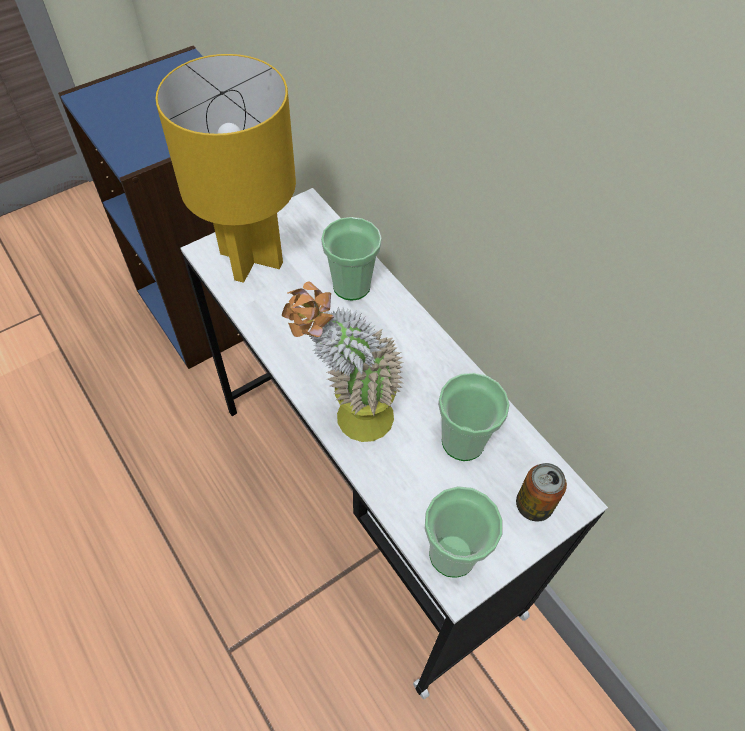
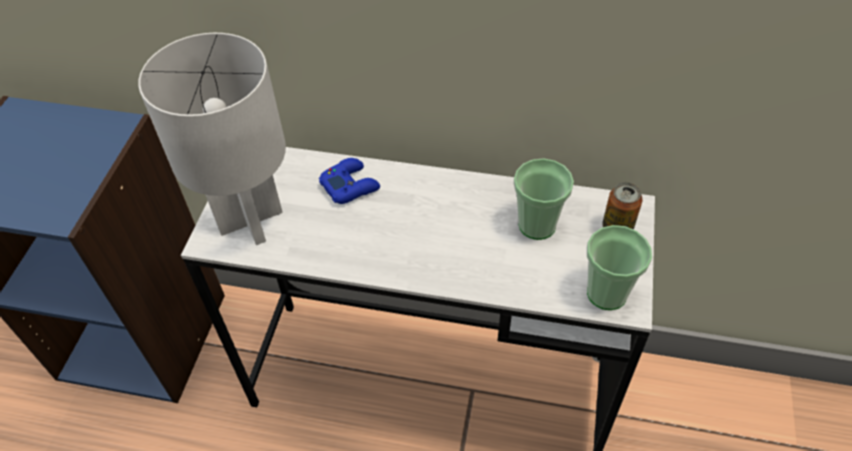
camera: 40 degrees left, 5 degrees down
yellow table lamp [156,54,296,283] -> white table lamp [138,33,286,245]
potted plant [282,281,403,442] -> none
cup [321,217,382,300] -> blue game controller [319,158,380,204]

